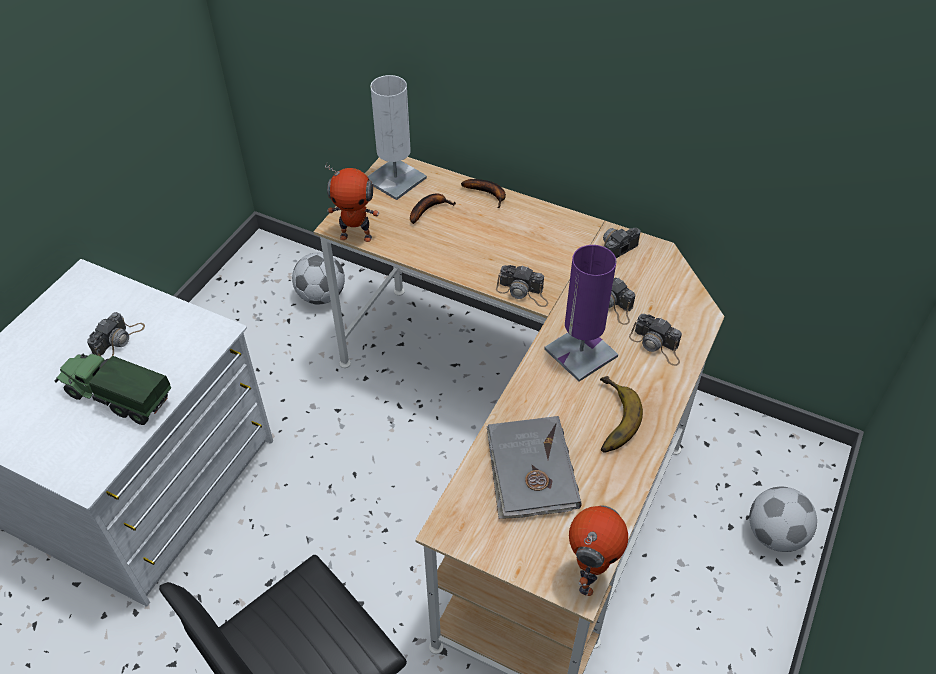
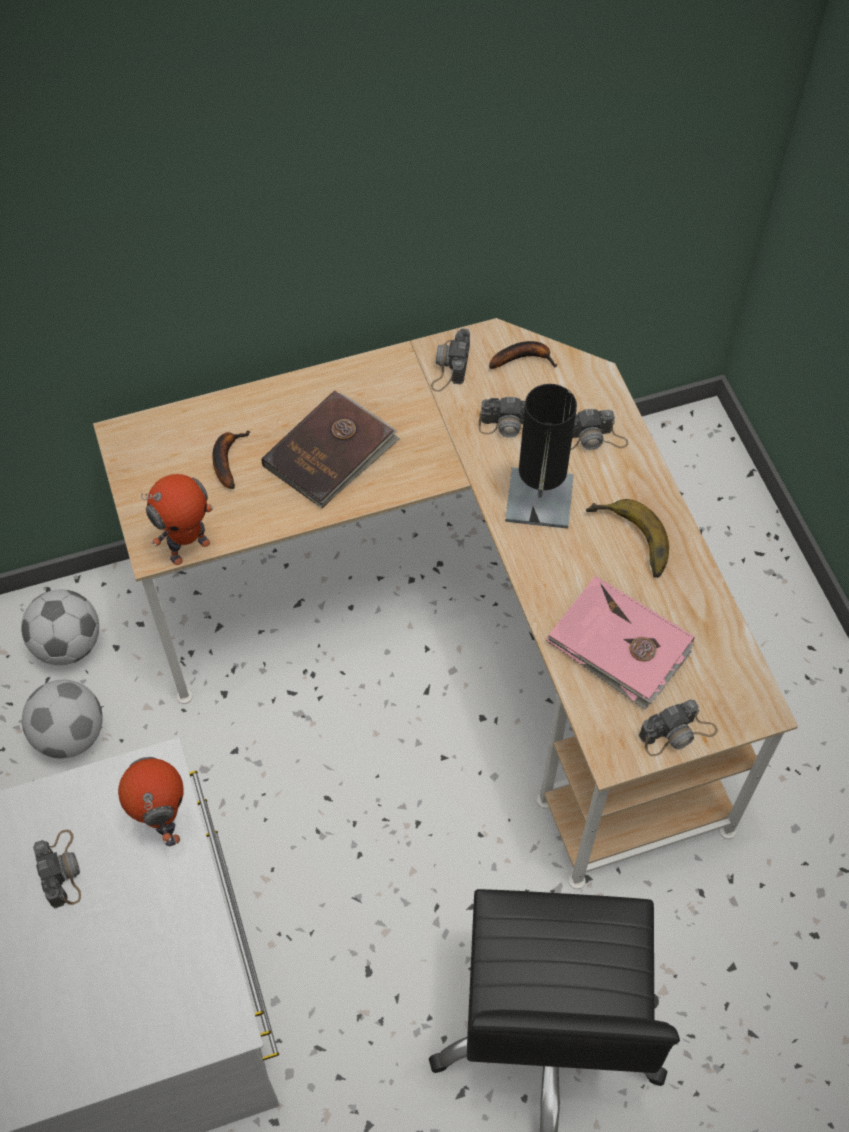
camera: 45 degrees left, 10 degrees up
toy truck [54,349,171,425] -> none
white table lamp [367,75,427,200] -> none
banana [461,179,506,208] -> banana moved to [489,341,557,369]
grey book [486,416,582,519] -> pink book [546,576,695,710]
camera [496,265,548,307] -> camera moved to [639,700,718,756]
purple table lamp [544,245,618,382] -> black table lamp [505,384,577,529]
toy robot [569,505,628,596] -> toy robot moved to [118,757,184,846]
football [749,487,817,552] -> football moved to [22,680,103,758]
none -> brown book [262,390,400,508]

